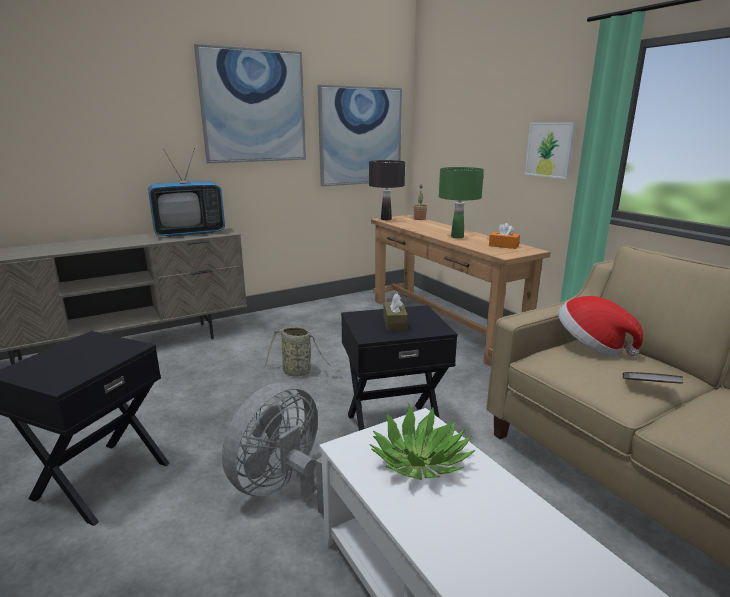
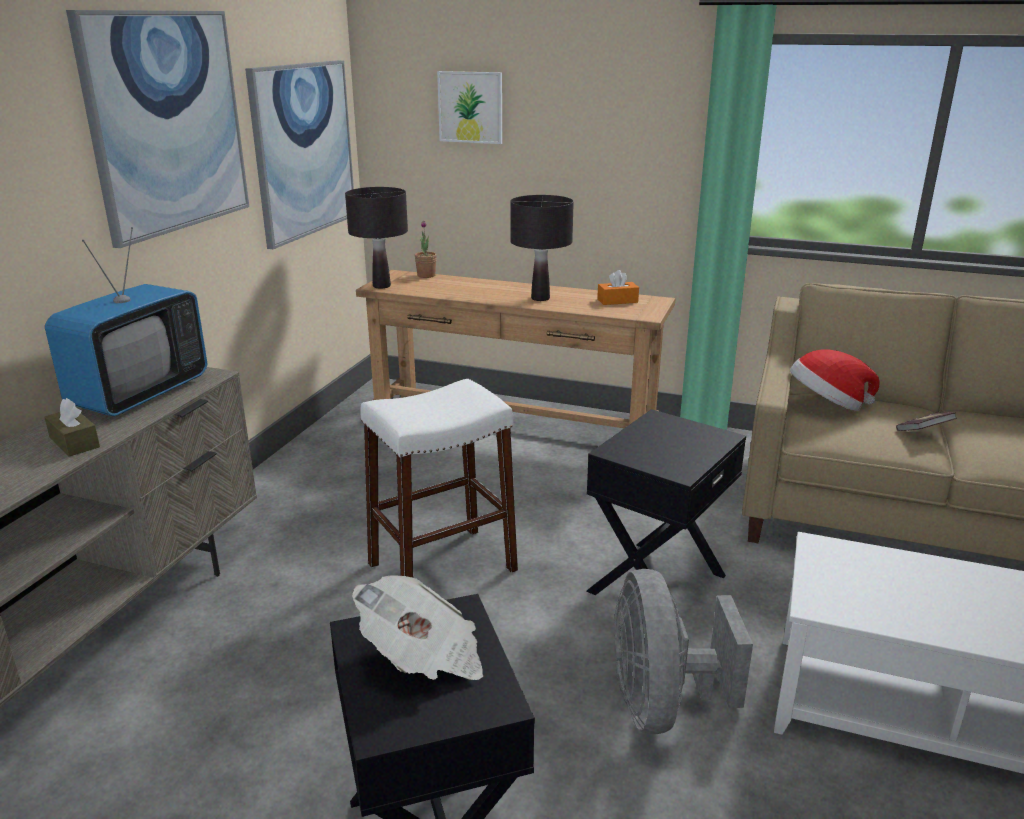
camera: 40 degrees left, 5 degrees up
basket [264,327,340,377] -> white stool [360,379,518,577]
potted plant [369,403,476,480] -> none
brown tissue box [383,293,408,331] -> brown tissue box moved to [45,398,100,457]
green table lamp [439,167,484,238] -> black table lamp [510,195,574,301]
picture [525,122,576,179] -> picture moved to [437,71,502,144]
none -> newspaper [352,575,483,680]

